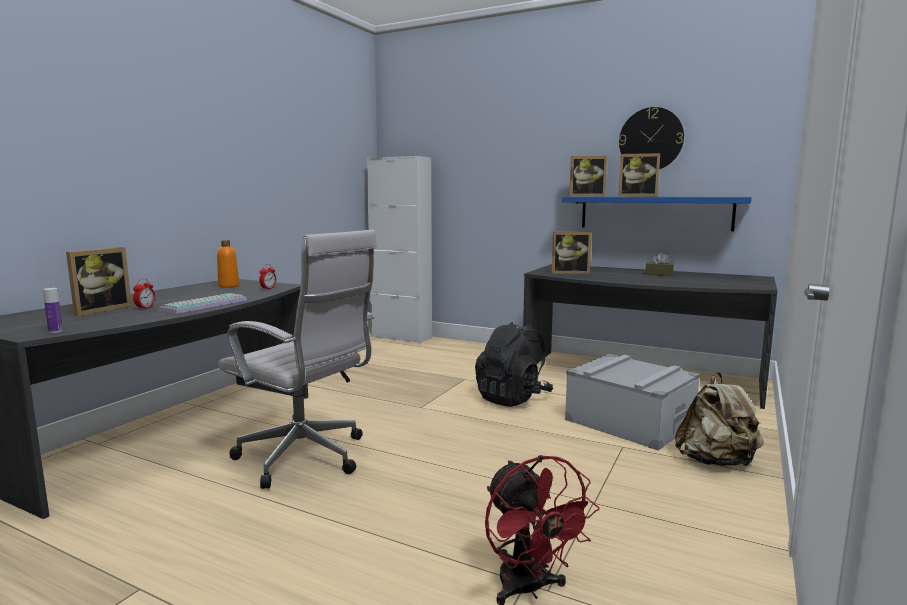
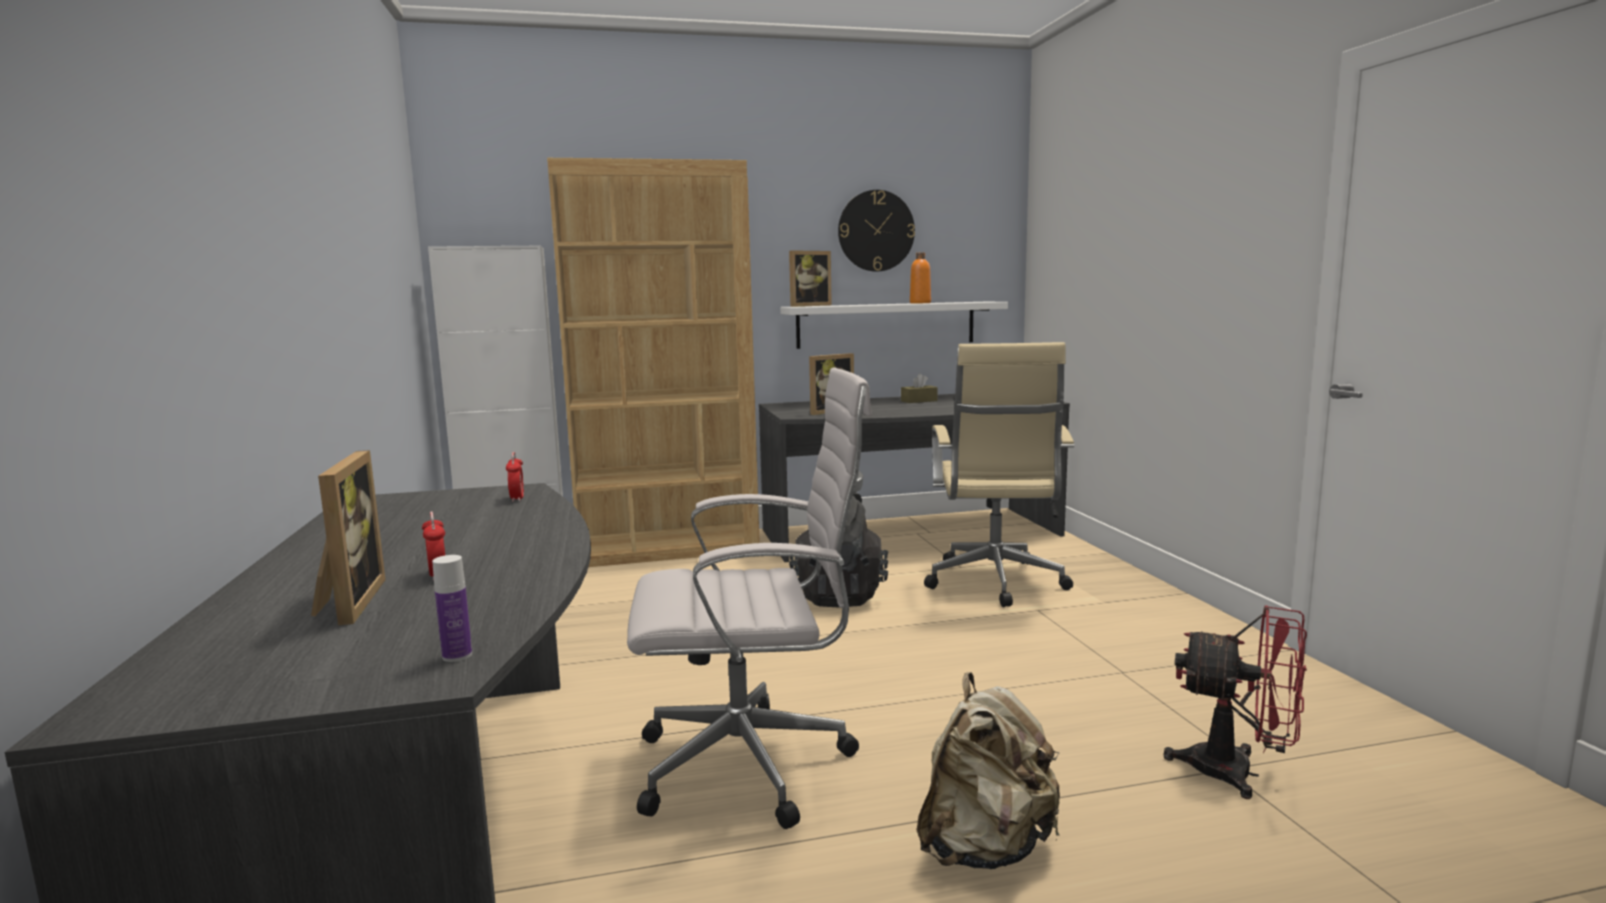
camera: 40 degrees left, 0 degrees up
keyboard [159,293,247,314] -> none
orange bottle [217,240,239,288] -> orange bottle moved to [910,252,931,304]
blue shelf [562,197,752,231] -> white shelf [780,302,1008,349]
grey storage box [565,354,700,451] -> beige office chair [924,342,1074,607]
picture frame [618,153,660,197] -> none
beige backpack [675,372,763,466] -> beige backpack moved to [916,672,1060,869]
none -> brown bookcase [547,158,760,567]

